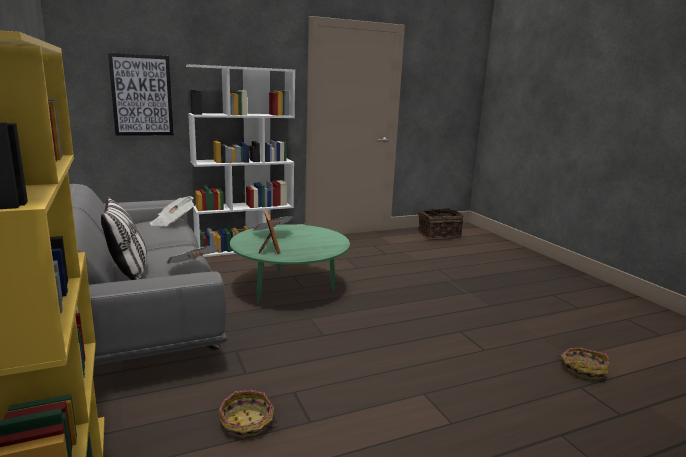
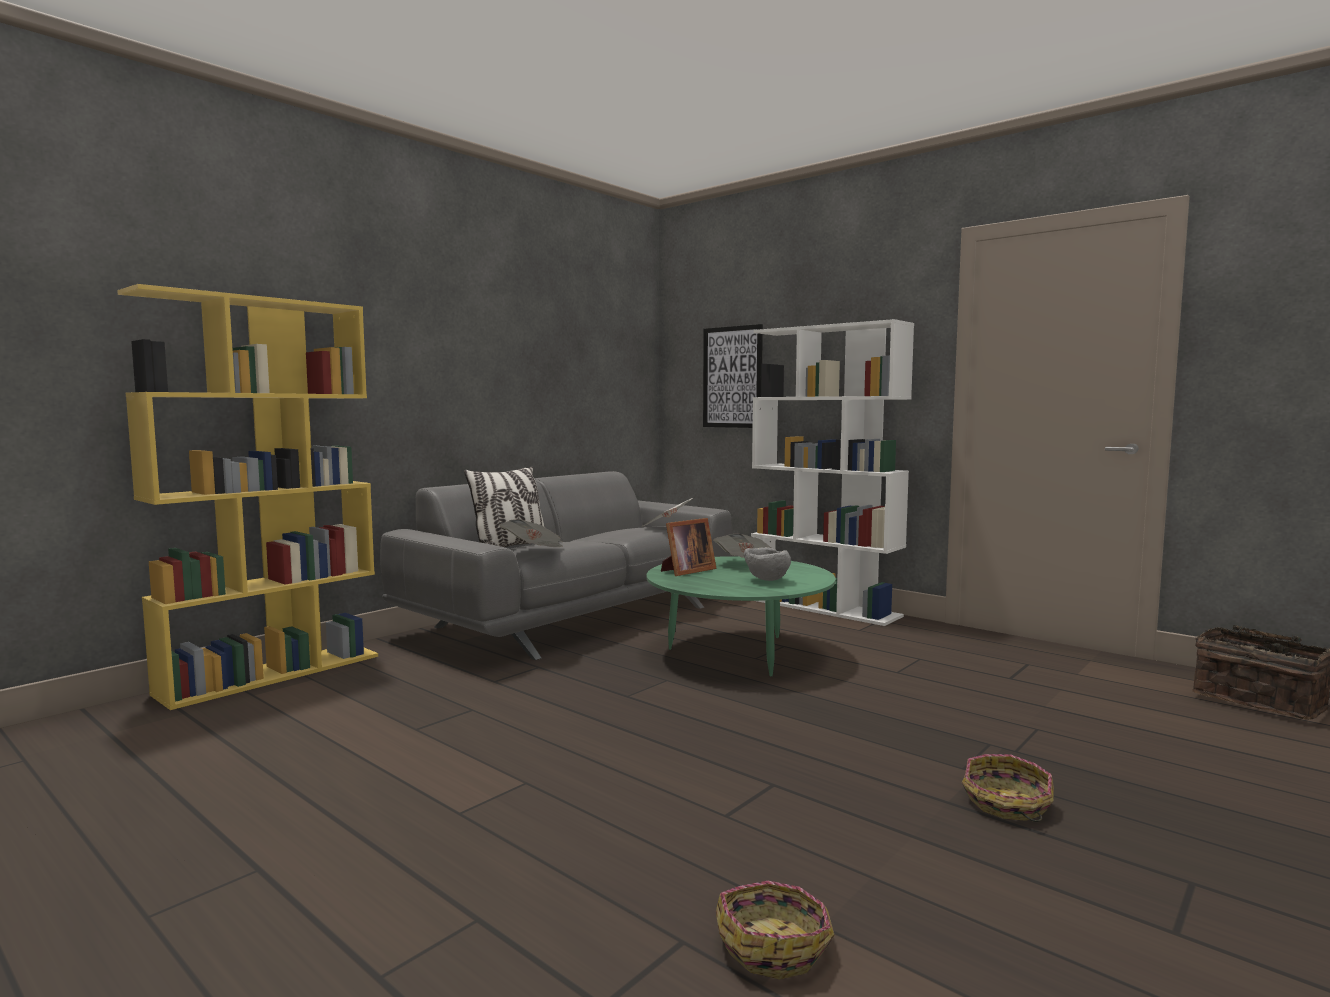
camera: 65 degrees right, 10 degrees down
basket [219,390,278,438] -> basket moved to [962,754,1054,822]
none -> grey bowl [744,547,791,581]

